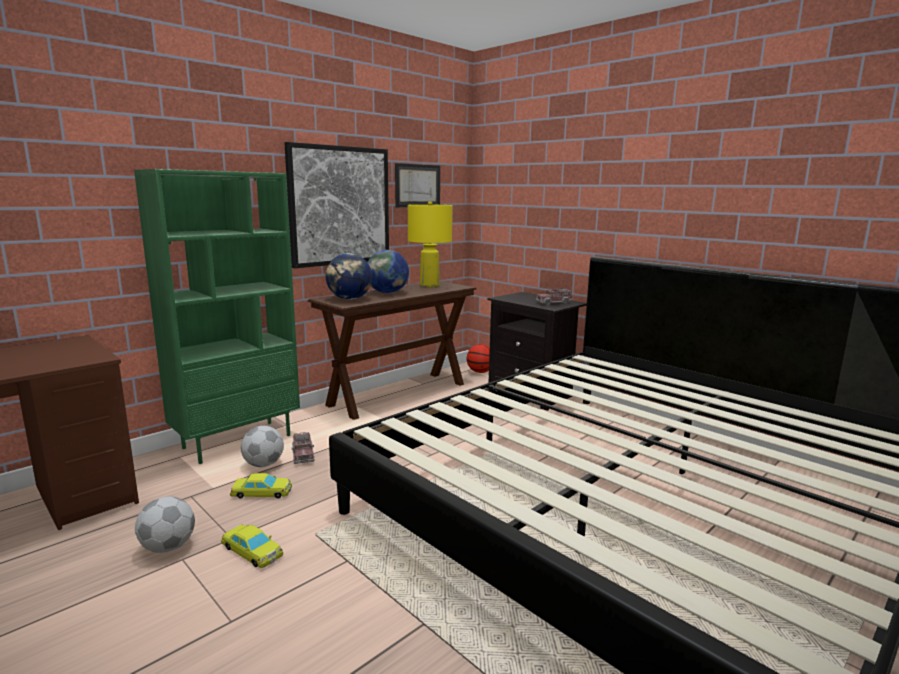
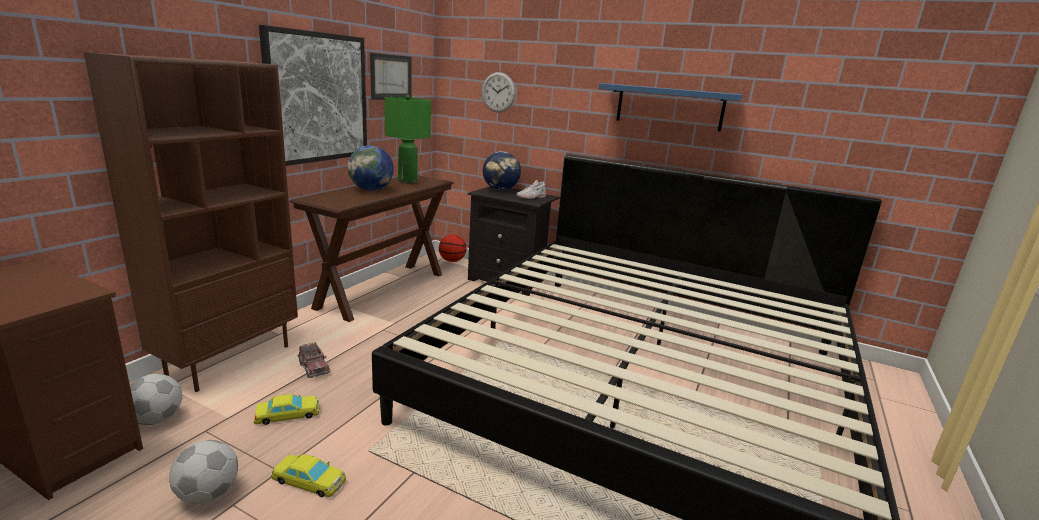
camera: 20 degrees left, 5 degrees up
green bookcase [134,169,300,464] -> brown bookcase [84,52,298,392]
football [241,426,284,467] -> football moved to [130,374,182,425]
globe [326,253,372,300] -> globe moved to [483,151,521,190]
yellow table lamp [408,201,452,288] -> green table lamp [385,95,431,184]
toy truck [536,288,573,305] -> white shoe [517,180,546,199]
none -> wall clock [482,72,516,112]
none -> blue shelf [599,83,743,132]

